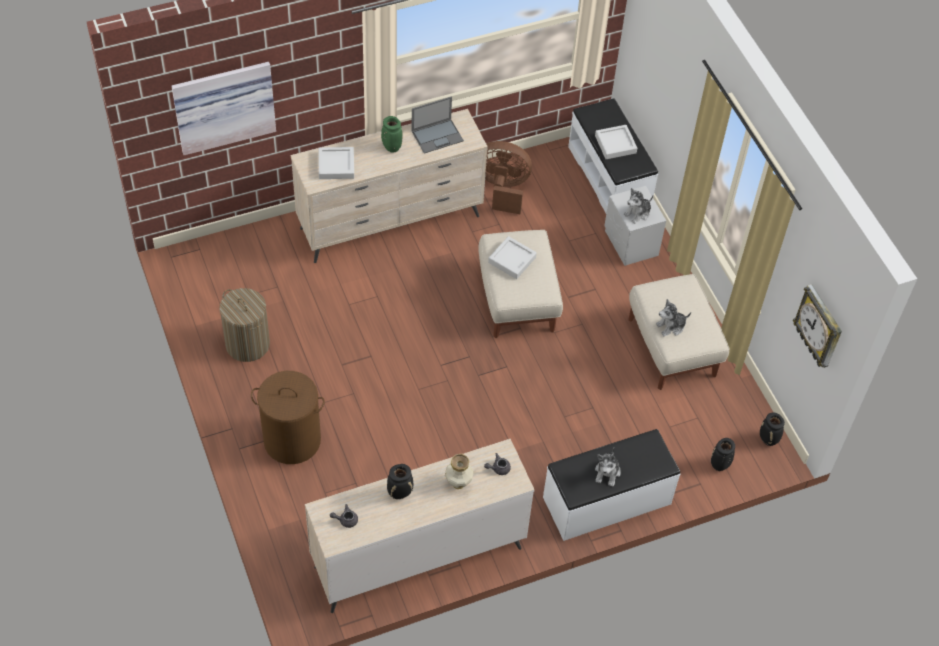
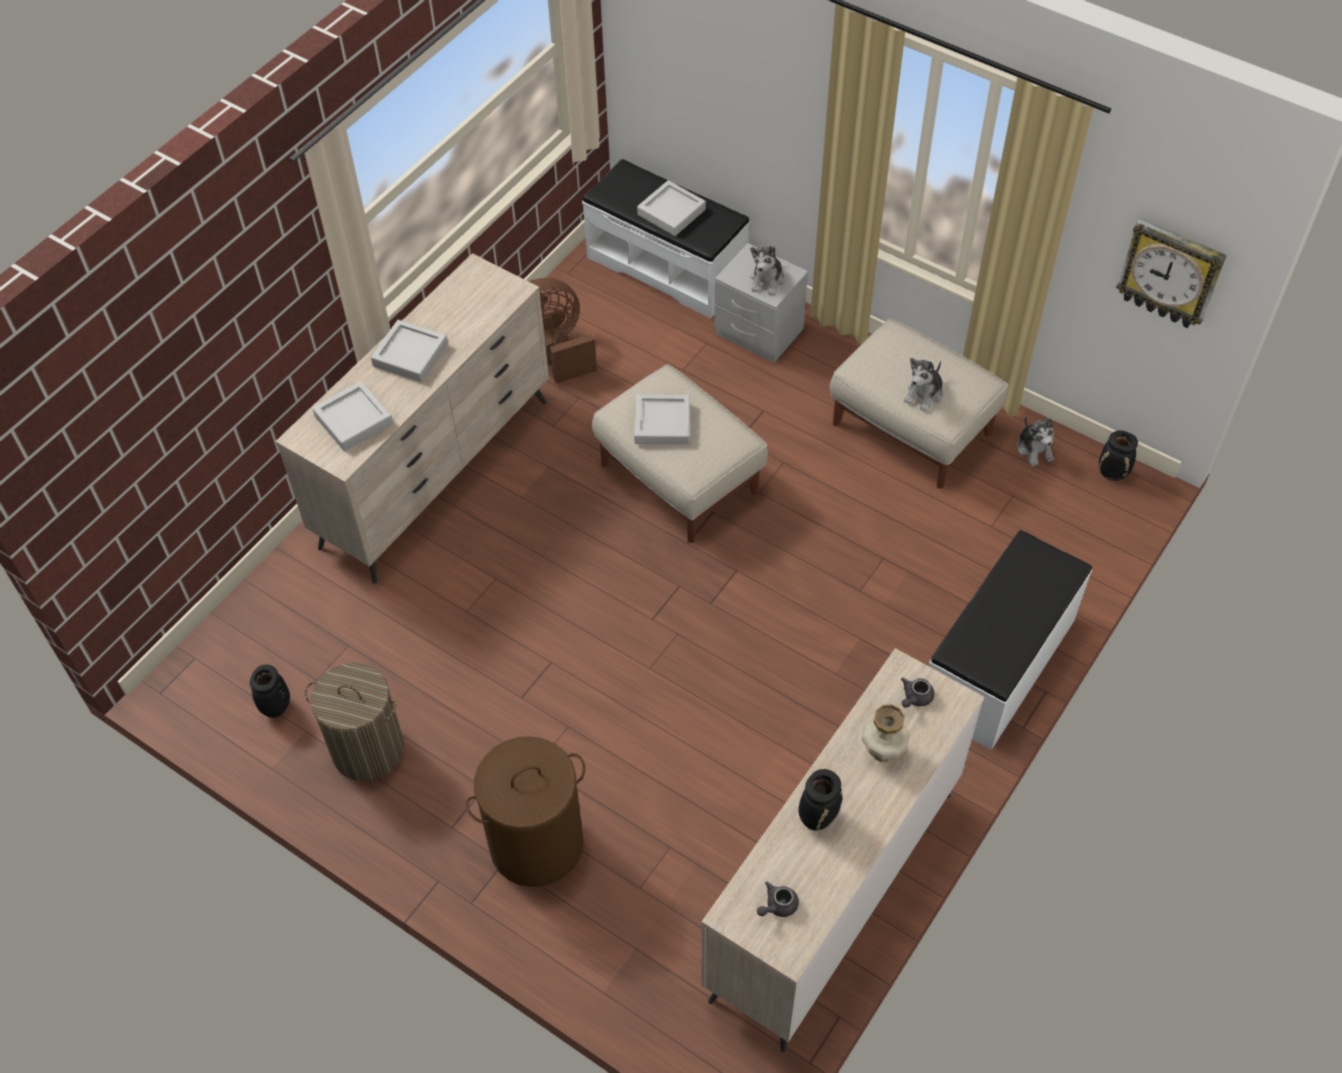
camera: 30 degrees left, 0 degrees up
picture [172,62,276,155] -> none
green vase [381,116,403,153] -> grey tray [371,320,448,382]
laptop [411,96,464,154] -> none
plush toy [595,447,621,487] -> plush toy moved to [1017,416,1054,467]
black vase [711,438,735,471] -> black vase moved to [250,664,290,718]

